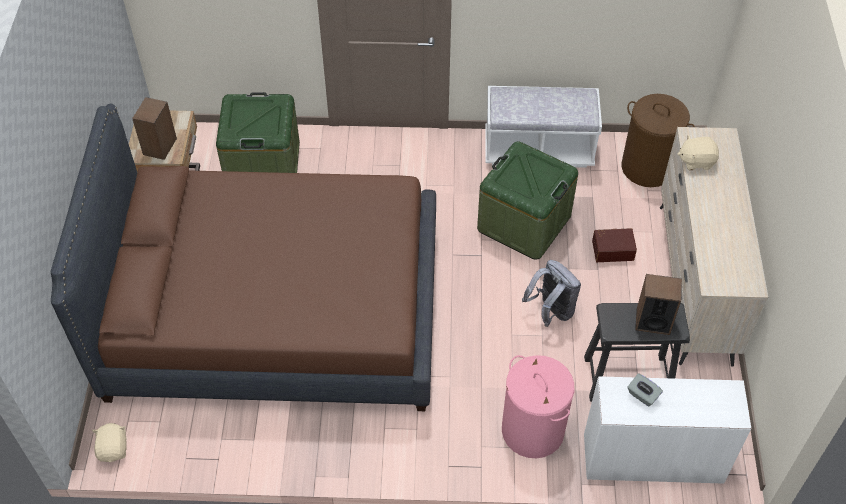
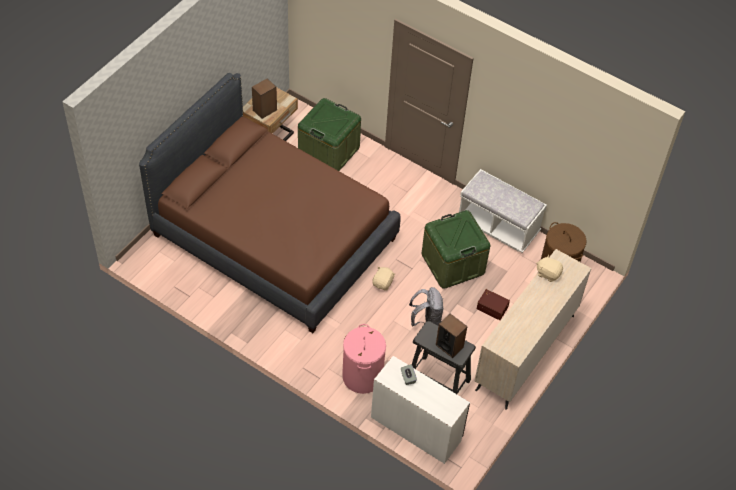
camera: 30 degrees right, 0 degrees up
beige plush toy [92,423,127,462] -> beige plush toy moved to [372,267,395,291]

